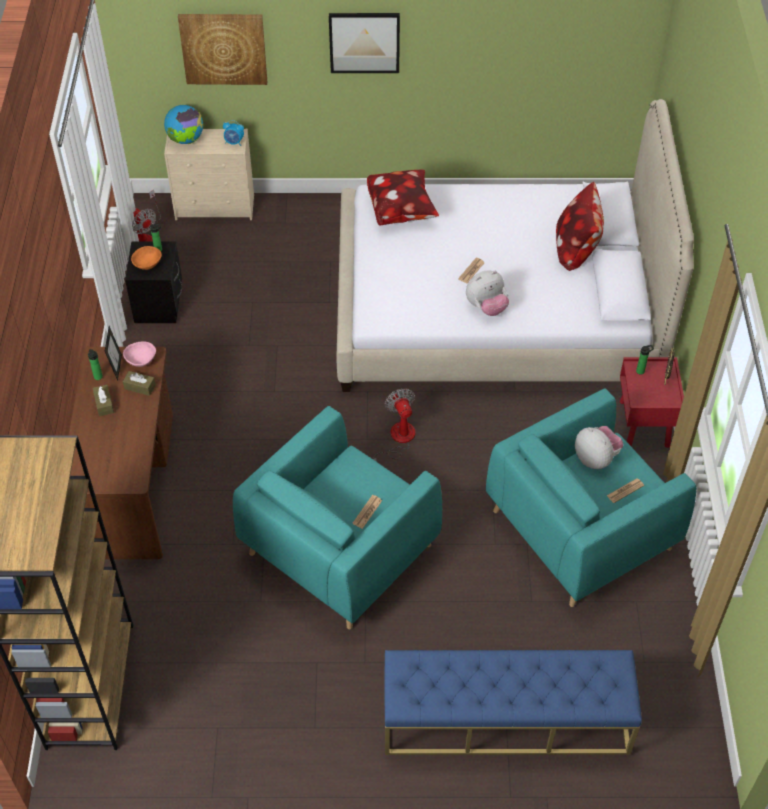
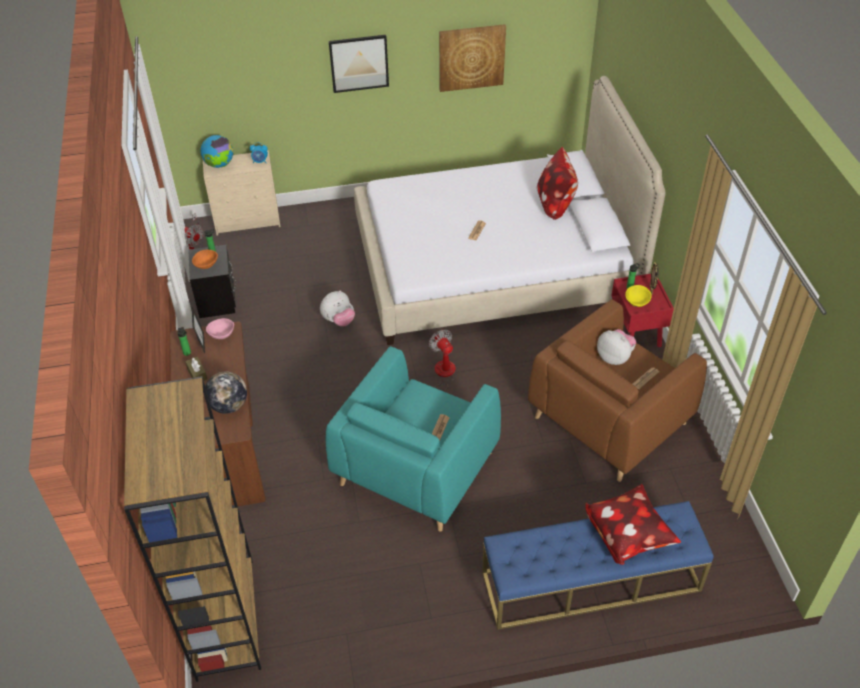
camera: 10 degrees left, 5 degrees down
brown tissue box [123,371,156,396] -> none
picture [178,14,267,85] -> picture moved to [439,24,506,92]
pillow [367,170,439,225] -> pillow moved to [585,484,681,565]
plush toy [466,270,509,316] -> plush toy moved to [320,291,355,327]
turquoise armchair [486,388,696,607] -> brown armchair [528,299,707,482]
none -> globe [205,371,247,414]
none -> yellow bowl [625,285,652,307]

